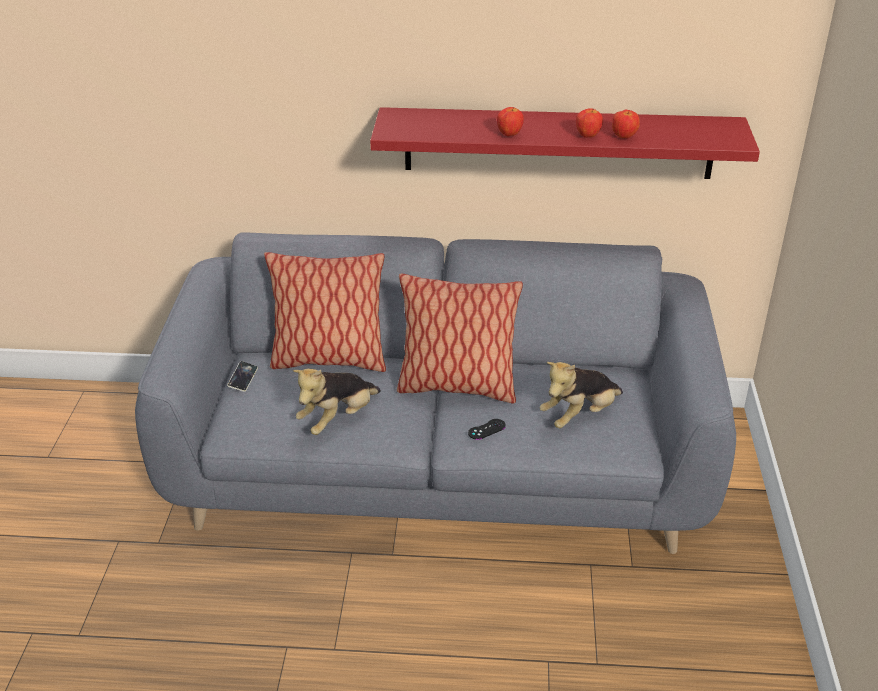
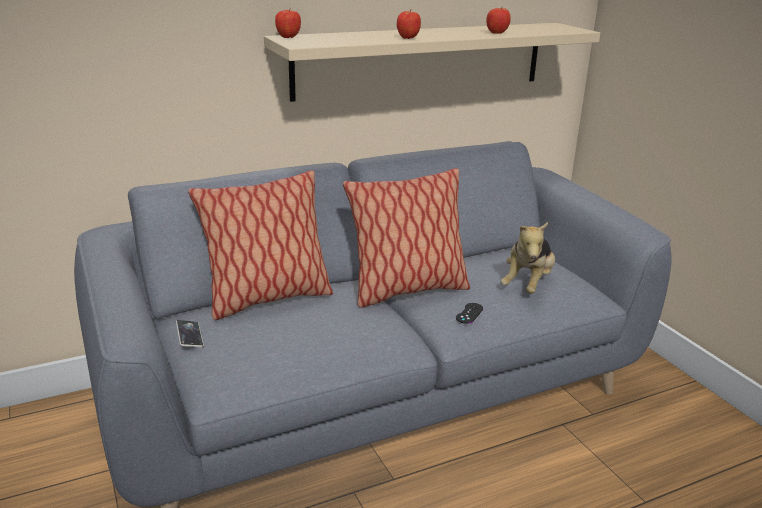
camera: 30 degrees left, 10 degrees down
plush toy [293,369,381,435] -> none
red shelf [370,107,760,179] -> beige shelf [264,23,600,102]
apple [576,108,603,138] -> apple moved to [275,8,301,38]

